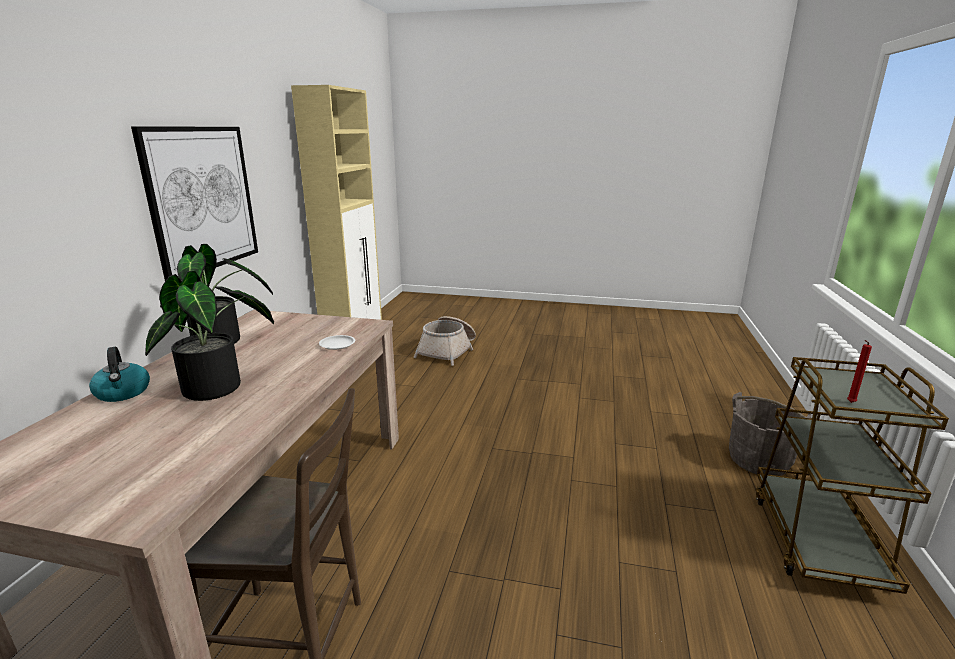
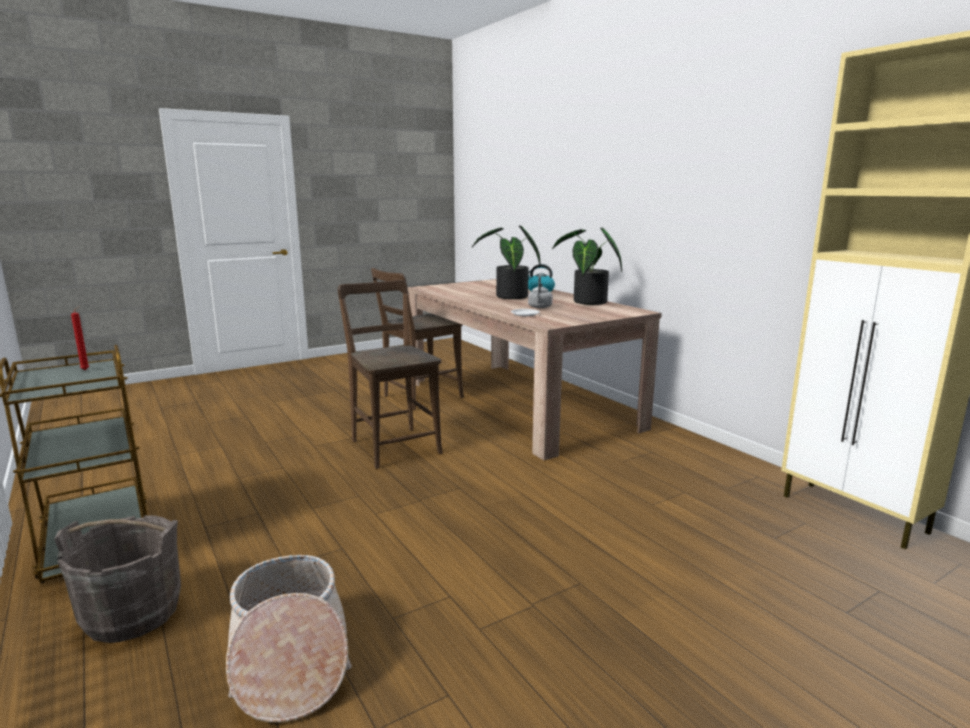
camera: 135 degrees right, 5 degrees down
picture [131,126,258,281] -> none
basket [414,316,476,366] -> basket moved to [226,555,352,722]
none -> brown chair [338,280,443,469]
none -> grey kettle [528,276,553,308]

